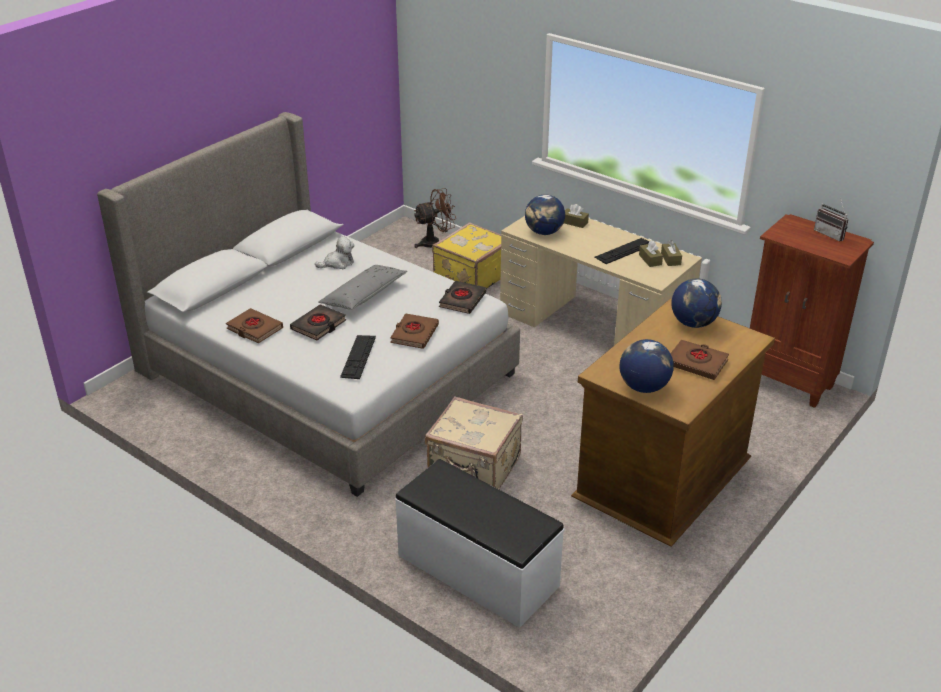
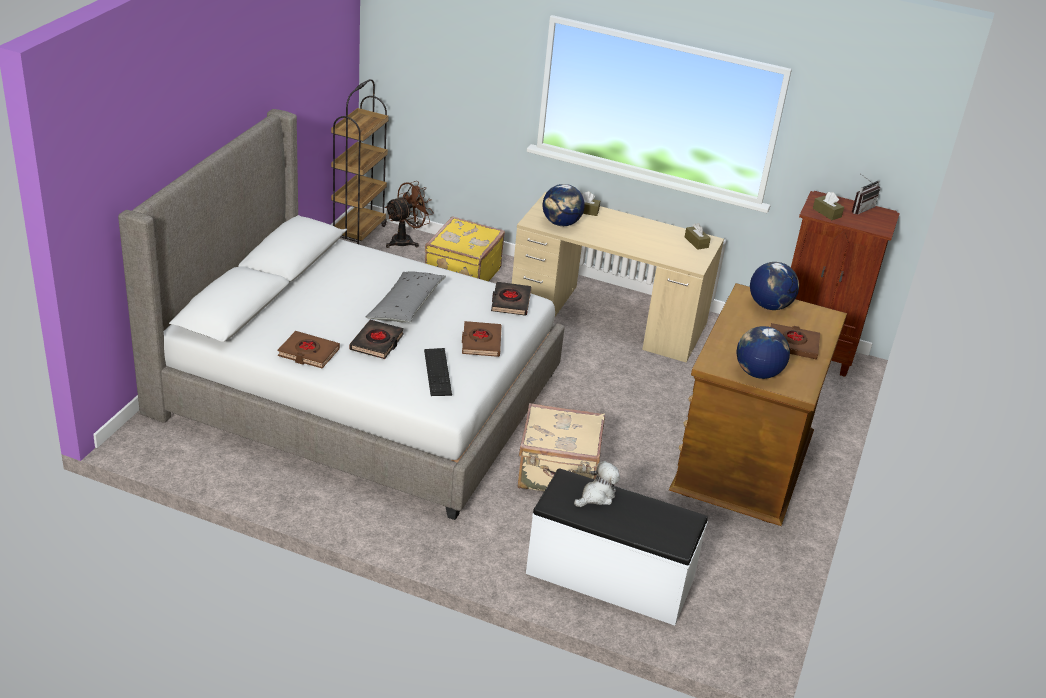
camera: 20 degrees left, 0 degrees up
plush toy [315,236,355,269] -> plush toy moved to [574,461,620,507]
keyboard [595,238,649,264] -> none
brown tissue box [639,240,663,267] -> brown tissue box moved to [813,192,844,220]
radio [814,197,849,241] -> radio turned 75 degrees counterclockwise [852,174,880,215]
none -> brown cart [331,79,389,245]

